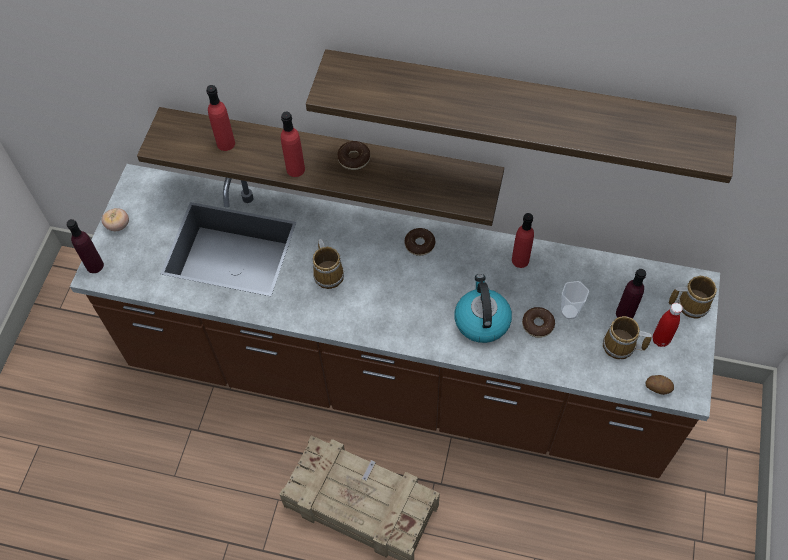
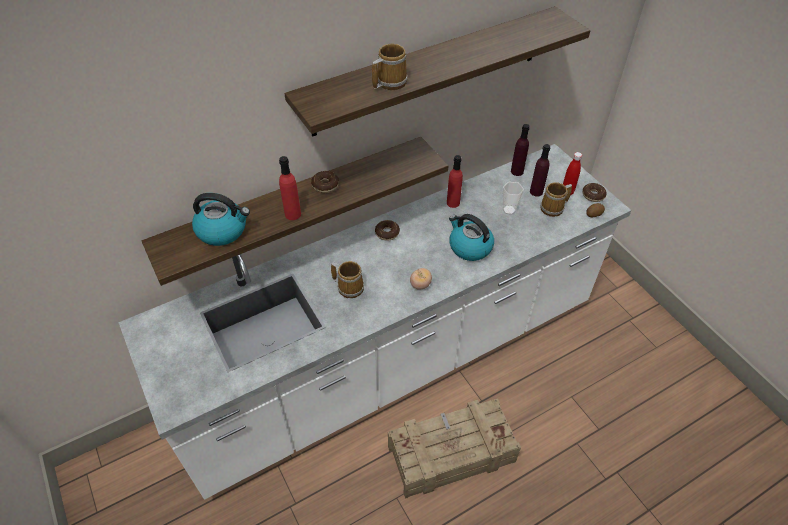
camera: 45 degrees left, 10 degrees down
purple bottle [67,219,104,273] -> purple bottle moved to [511,124,530,176]
brown counter [70,164,720,478] -> white counter [118,144,631,500]
tomato [102,208,129,231] -> tomato moved to [410,268,432,290]
red bottle [206,85,235,151] -> kettle [192,193,250,246]
donut [522,307,555,338] -> donut moved to [582,183,607,202]
mug [669,276,717,318] -> mug moved to [372,44,408,90]

